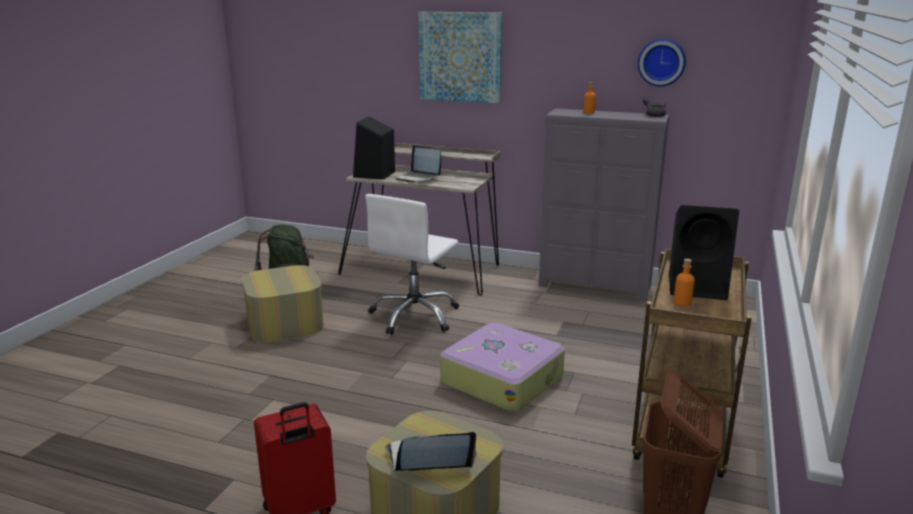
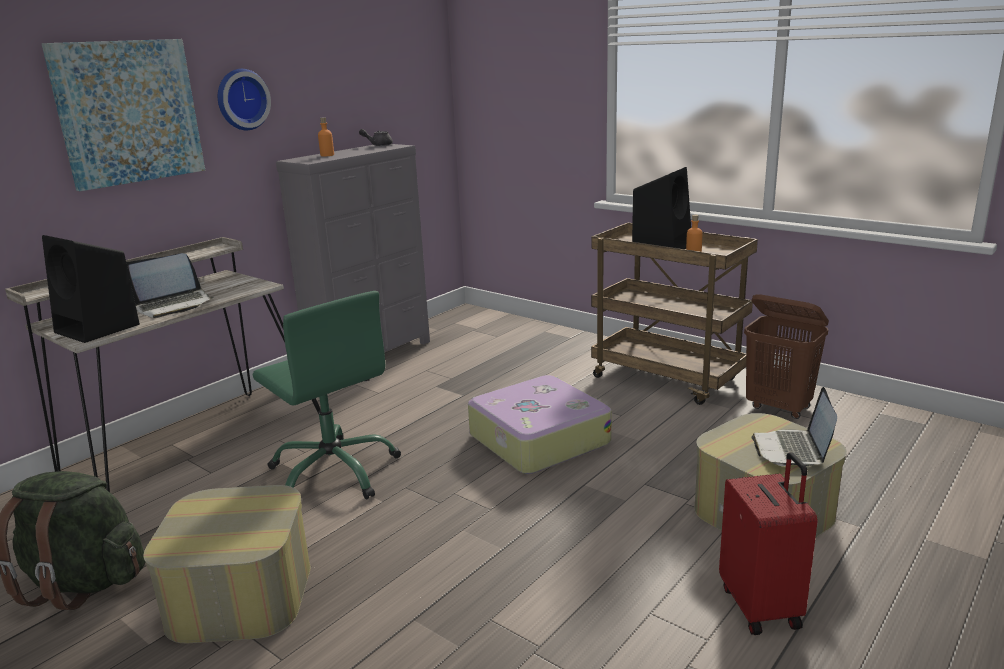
camera: 70 degrees left, 0 degrees up
white office chair [365,194,459,335] -> green office chair [253,291,401,499]
wall clock [638,39,686,86] -> wall clock moved to [218,69,271,130]

